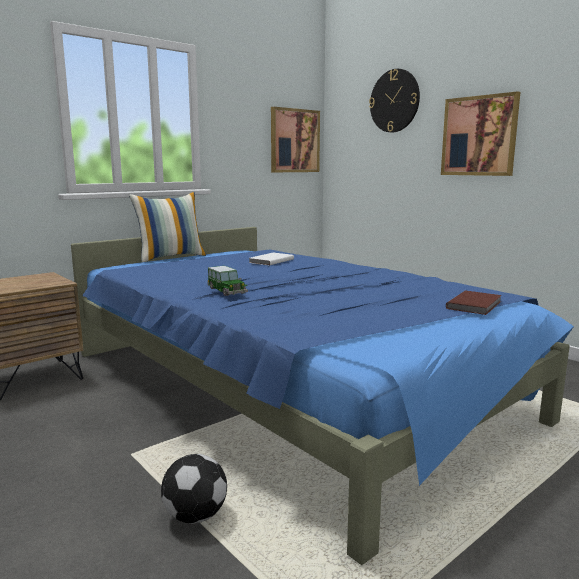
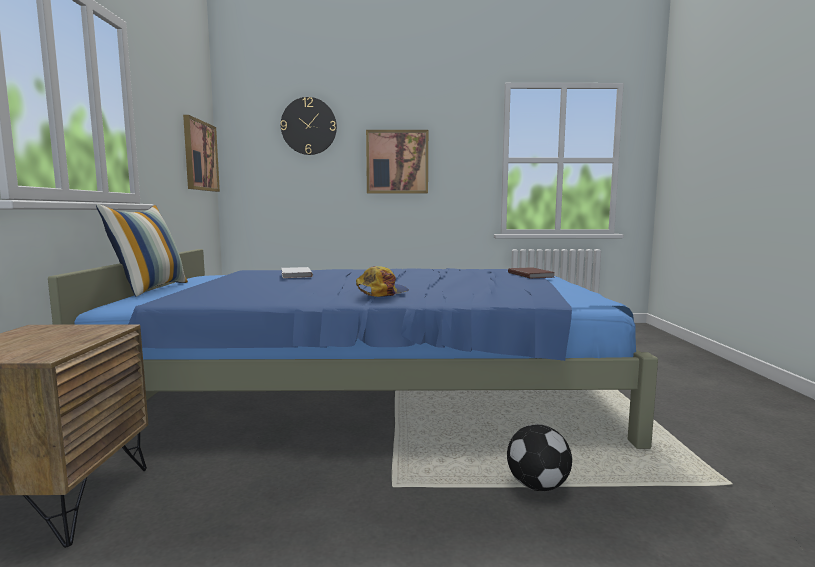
camera: 50 degrees left, 5 degrees down
toy car [207,266,248,296] -> cap [356,266,409,297]

